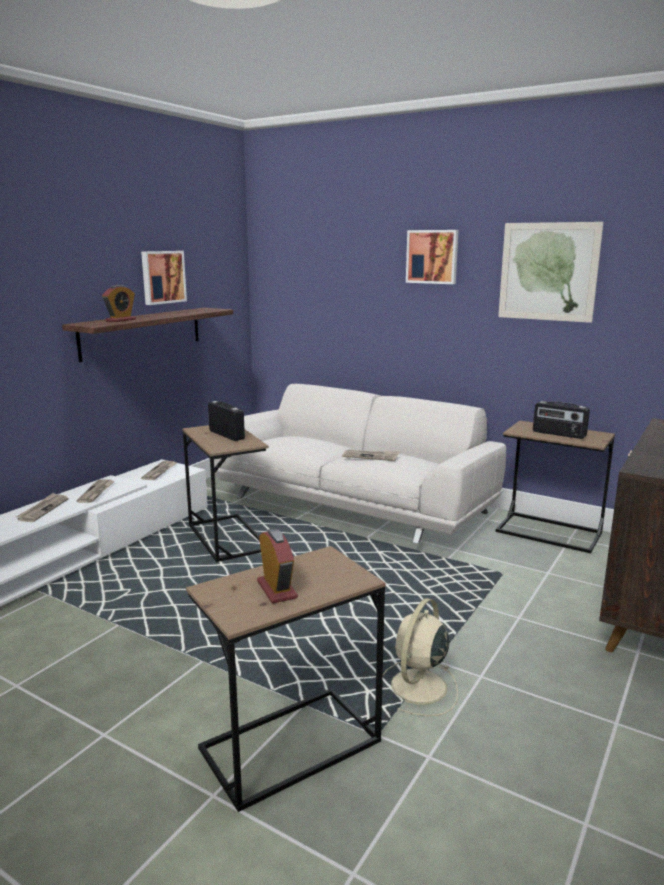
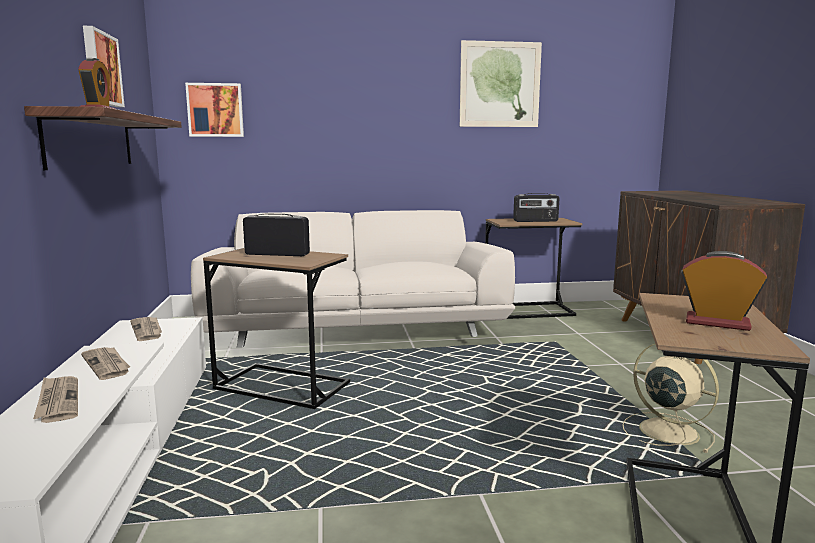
camera: 40 degrees left, 5 degrees down
newspaper [342,449,399,461] -> none
beige fan [383,598,458,716] -> beige fan turned 150 degrees clockwise [622,344,719,453]
picture [406,230,459,284] -> picture moved to [185,83,244,137]

